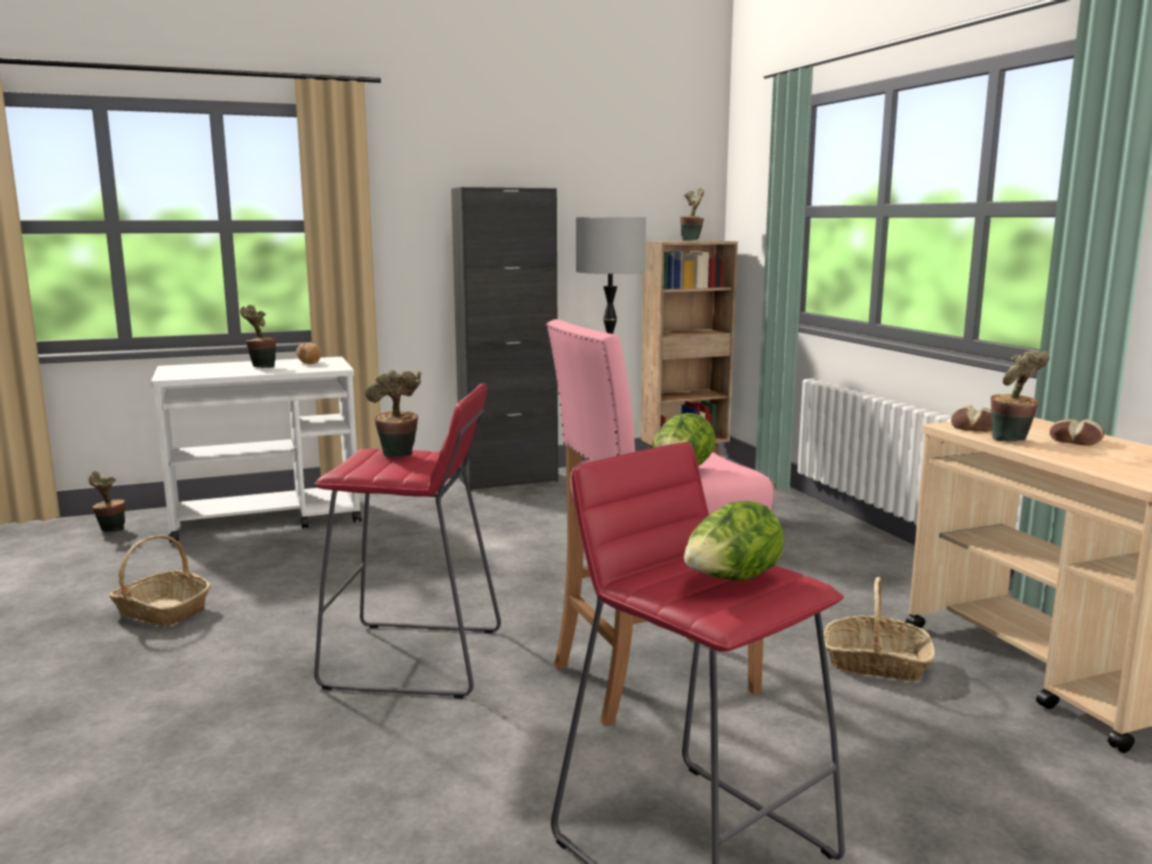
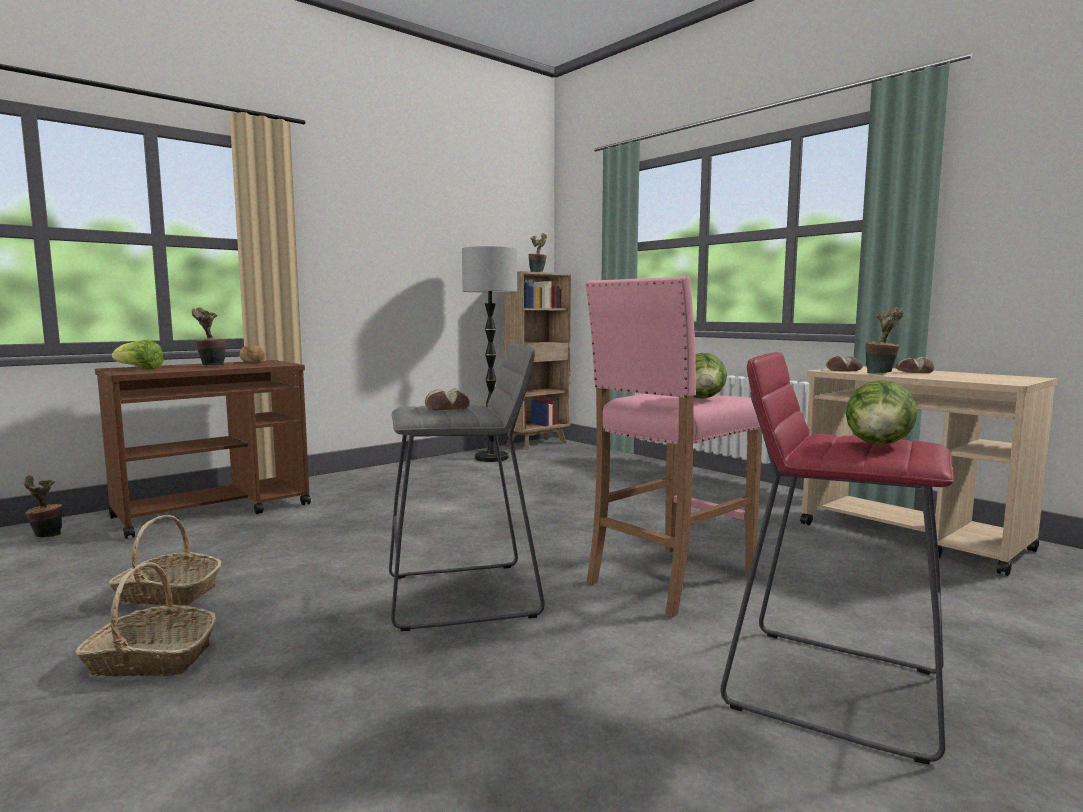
camera: 20 degrees left, 5 degrees down
white cart [151,357,362,543] -> brown cart [95,360,311,539]
red stool [314,383,501,699] -> grey stool [389,343,545,631]
potted plant [365,369,421,457] -> bread [425,388,470,410]
black cabinet [451,187,558,491] -> none
basket [824,577,935,681] -> basket moved to [75,562,217,677]
none -> lettuce [112,340,164,369]

